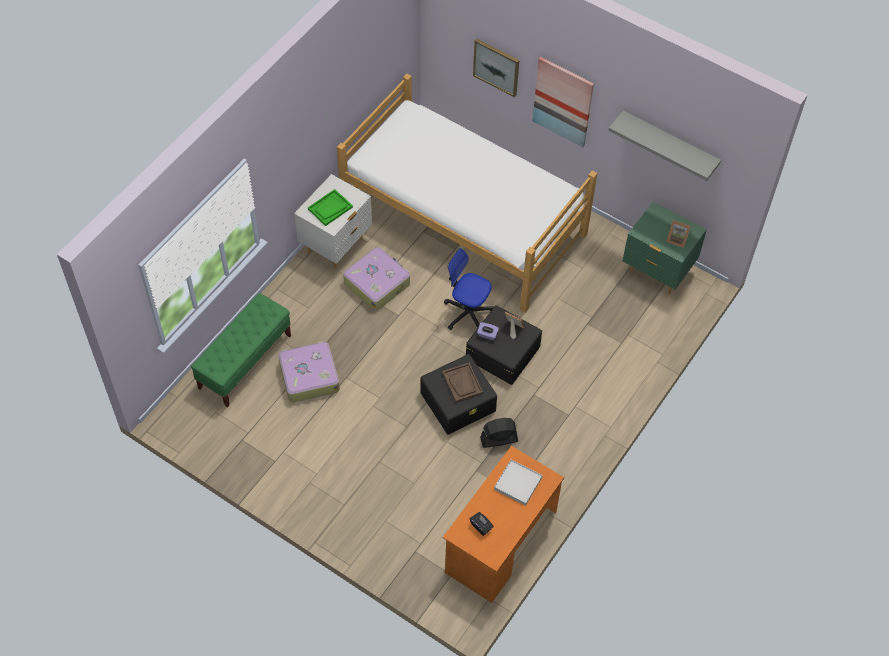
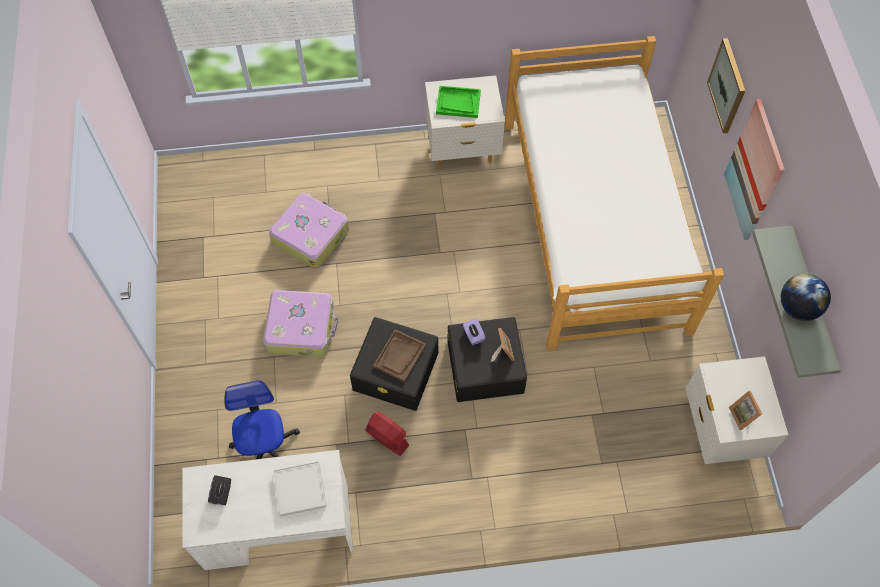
camera: 50 degrees right, 5 degrees up
green bench [191,293,291,408] -> none
suitcase [343,247,410,311] -> suitcase moved to [263,290,338,357]
orange desk [443,446,564,603] -> white desk [182,450,353,570]
office chair [444,248,495,330] -> office chair moved to [224,380,300,459]
black fan [480,418,518,448] -> red fan [366,411,409,456]
green nightstand [623,202,707,294] -> white nightstand [686,356,788,464]
none -> globe [781,274,831,321]

